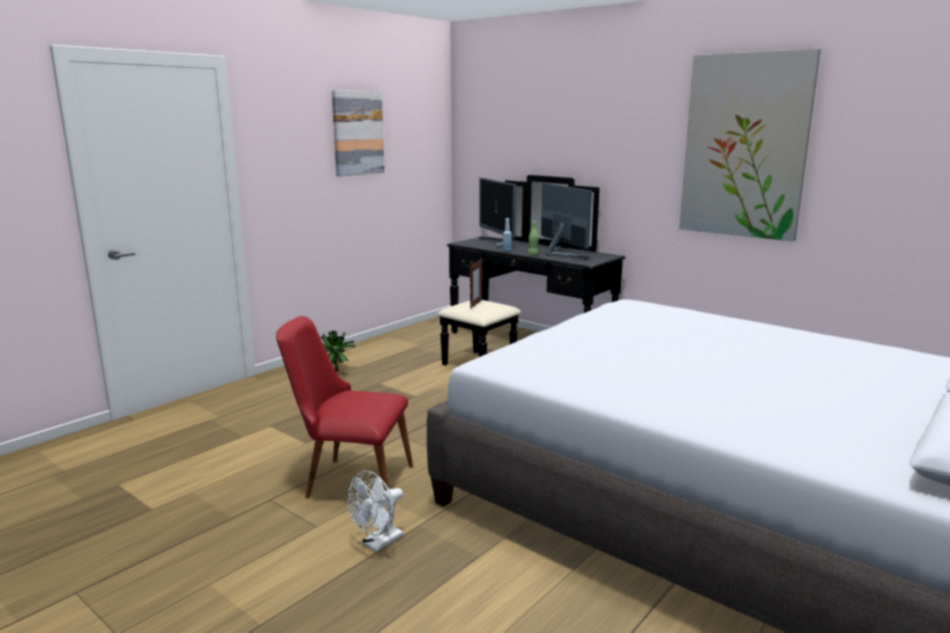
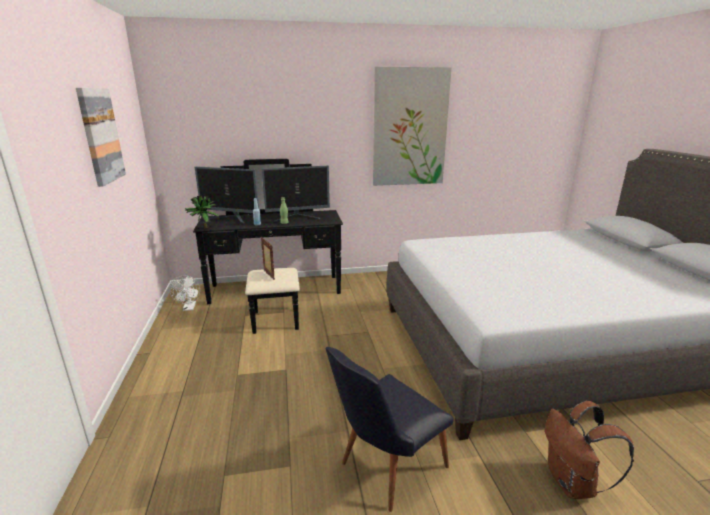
camera: 50 degrees left, 5 degrees up
red chair [276,316,413,507] -> black chair [326,347,454,512]
potted plant [320,331,355,372] -> potted plant moved to [185,196,219,229]
white fan [347,470,403,552] -> white fan moved to [169,275,200,311]
monitor [541,183,592,258] -> monitor turned 150 degrees clockwise [262,166,330,222]
none -> brown backpack [545,401,634,499]

